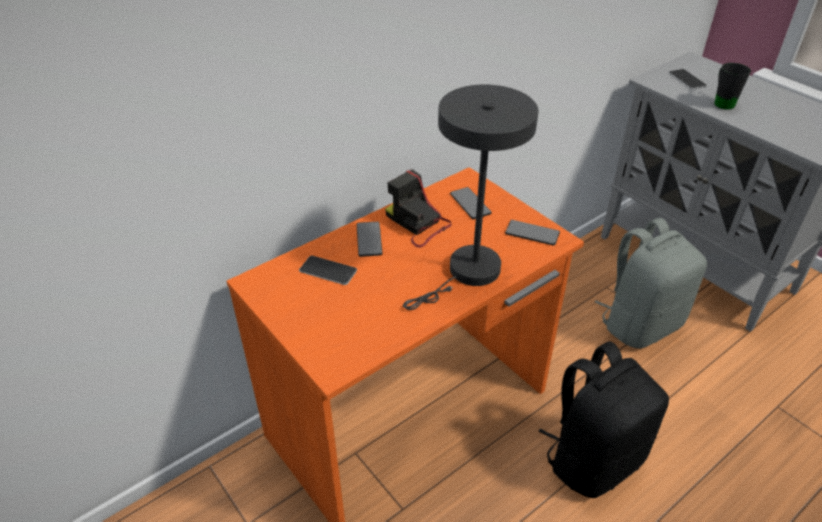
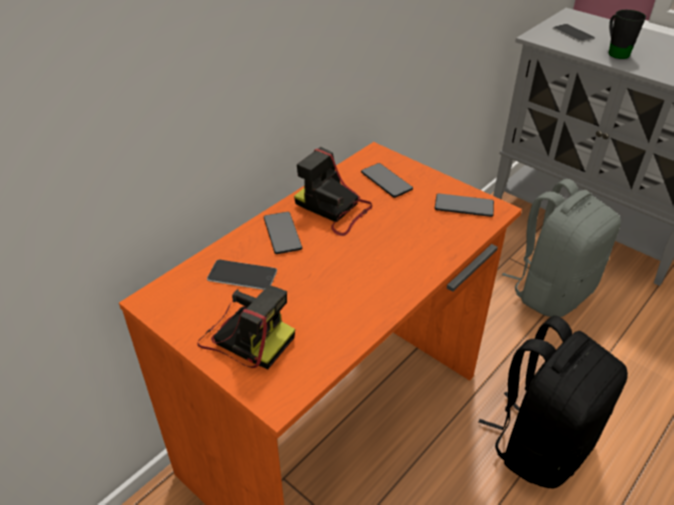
camera: 10 degrees left, 0 degrees up
grey table lamp [403,84,539,310] -> none
none -> camera [197,285,295,369]

